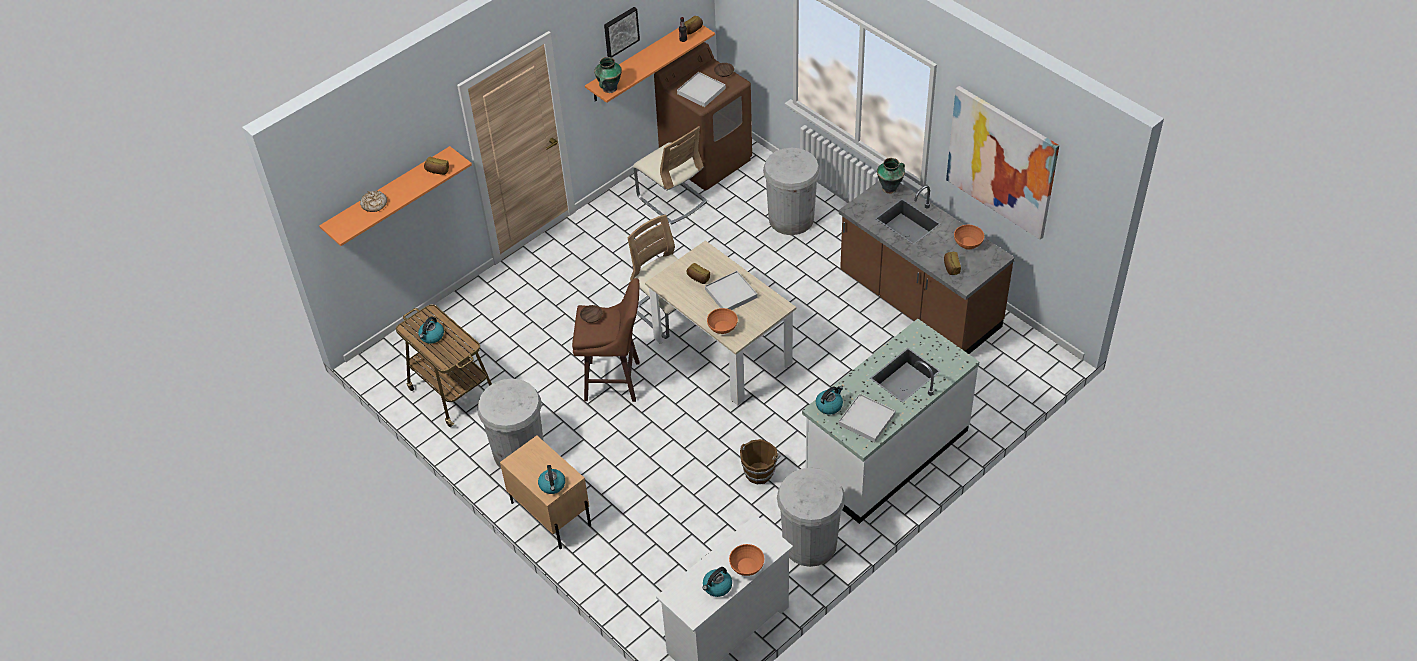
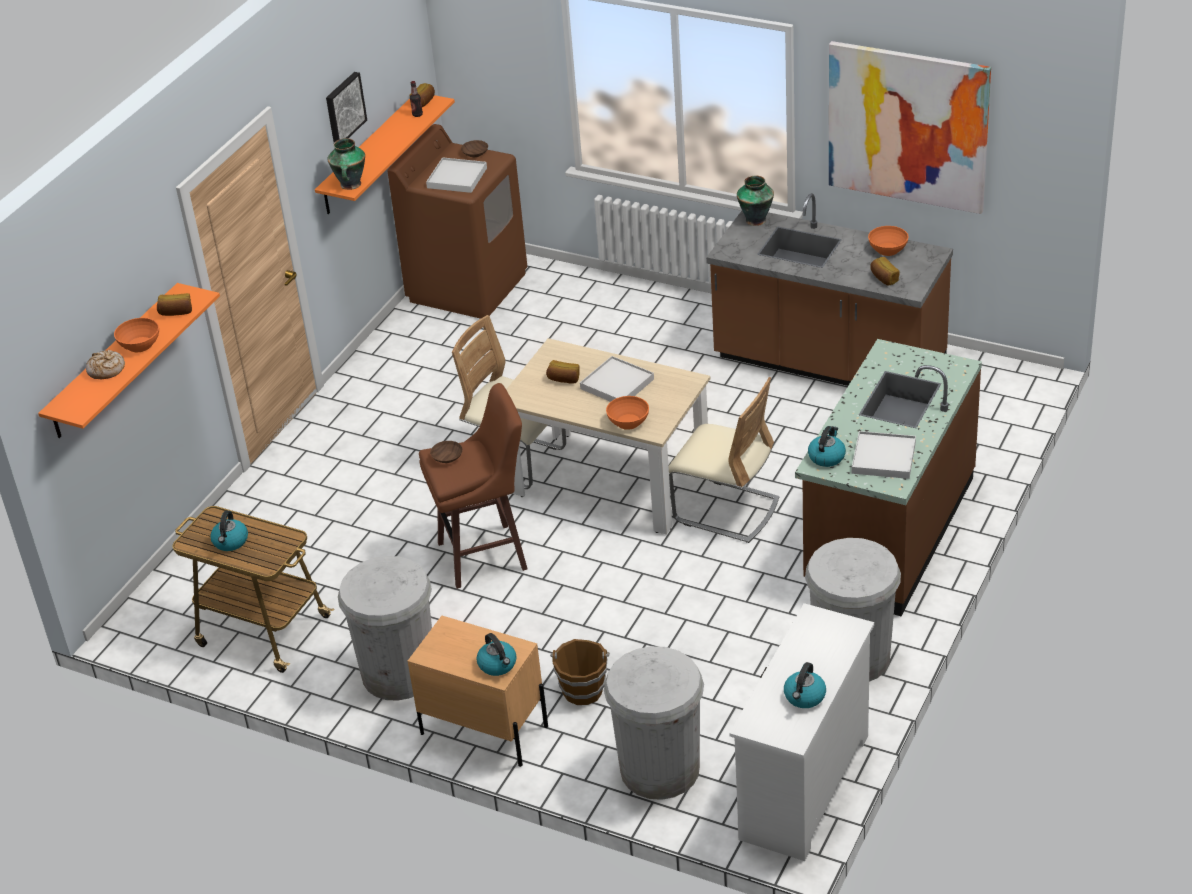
camera: 20 degrees left, 10 degrees down
beige chair [633,126,708,224] -> beige chair moved to [669,377,779,543]
orange bowl [729,544,764,576] -> orange bowl moved to [114,318,159,352]
brown bucket [740,439,781,484] -> brown bucket moved to [550,639,610,705]
white trash can [763,148,820,235] -> white trash can moved to [604,646,704,800]
white counter [802,319,979,524] -> brown counter [795,339,982,616]

